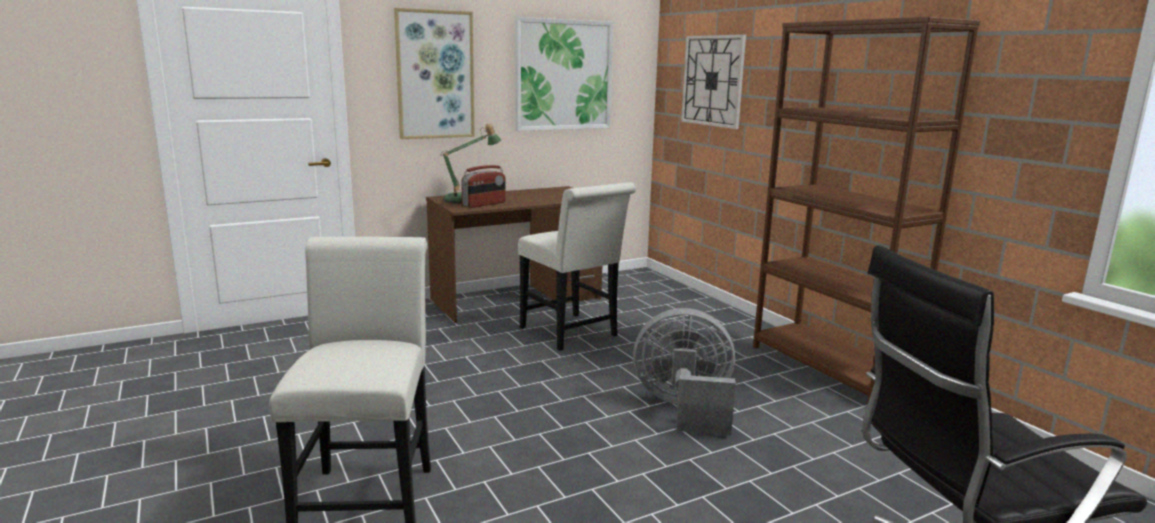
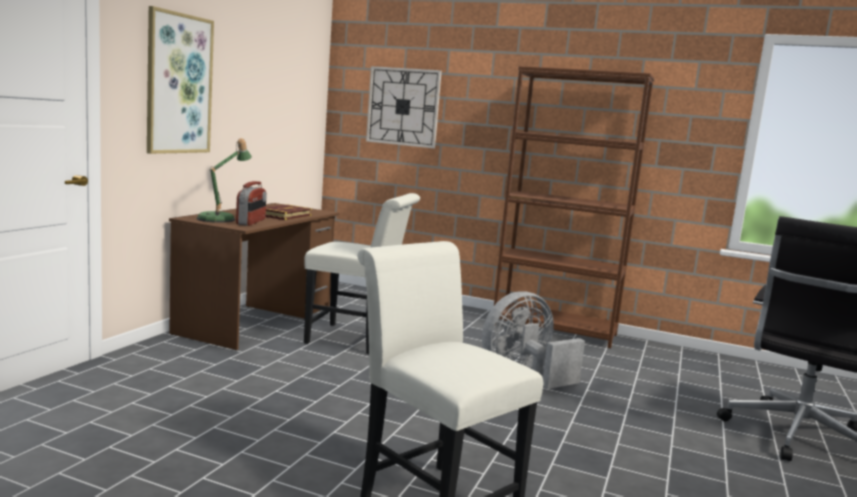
camera: 40 degrees left, 5 degrees down
picture [515,17,614,131] -> none
none -> book [266,204,312,220]

